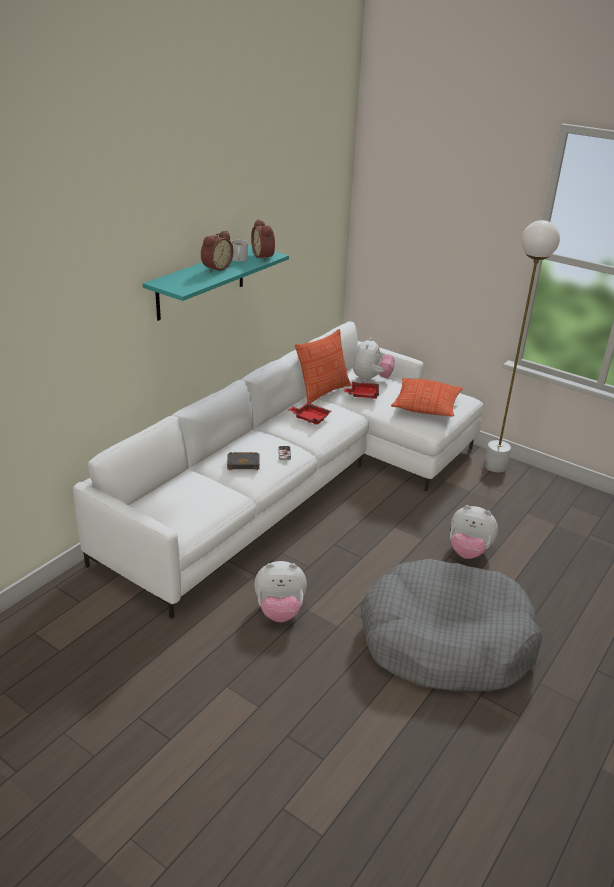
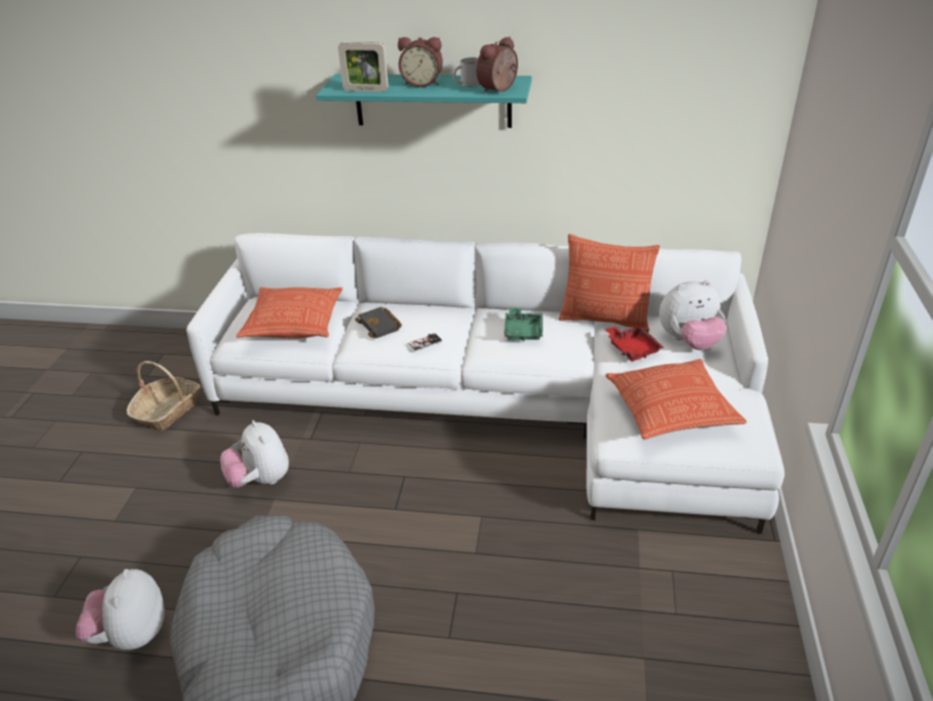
camera: 65 degrees right, 5 degrees up
red tray [289,402,331,425] -> green tray [504,307,543,342]
plush toy [450,505,498,559] -> plush toy moved to [75,569,165,650]
white floor lamp [484,220,560,473] -> none
none -> basket [126,361,201,431]
none -> orange pillow [236,287,343,338]
none -> picture frame [338,42,388,92]

